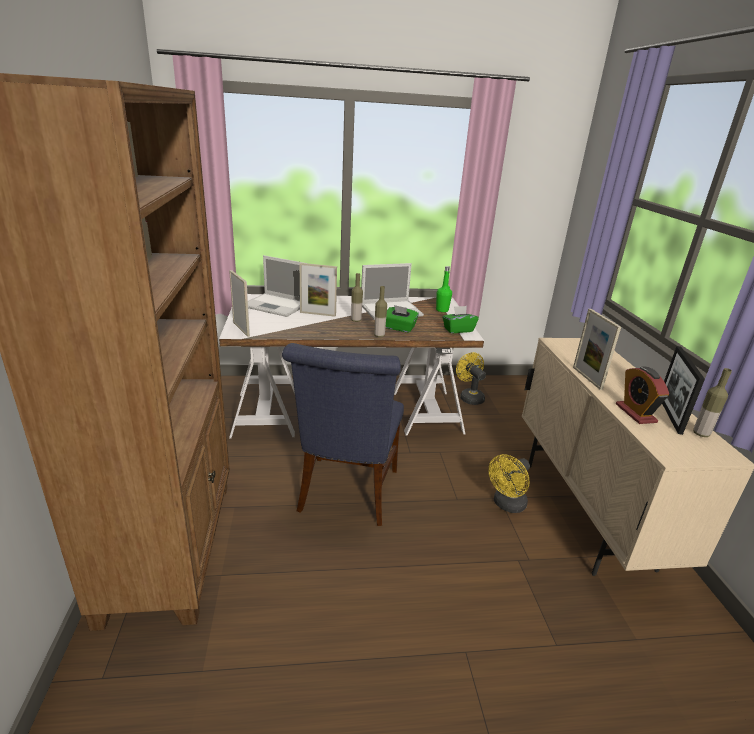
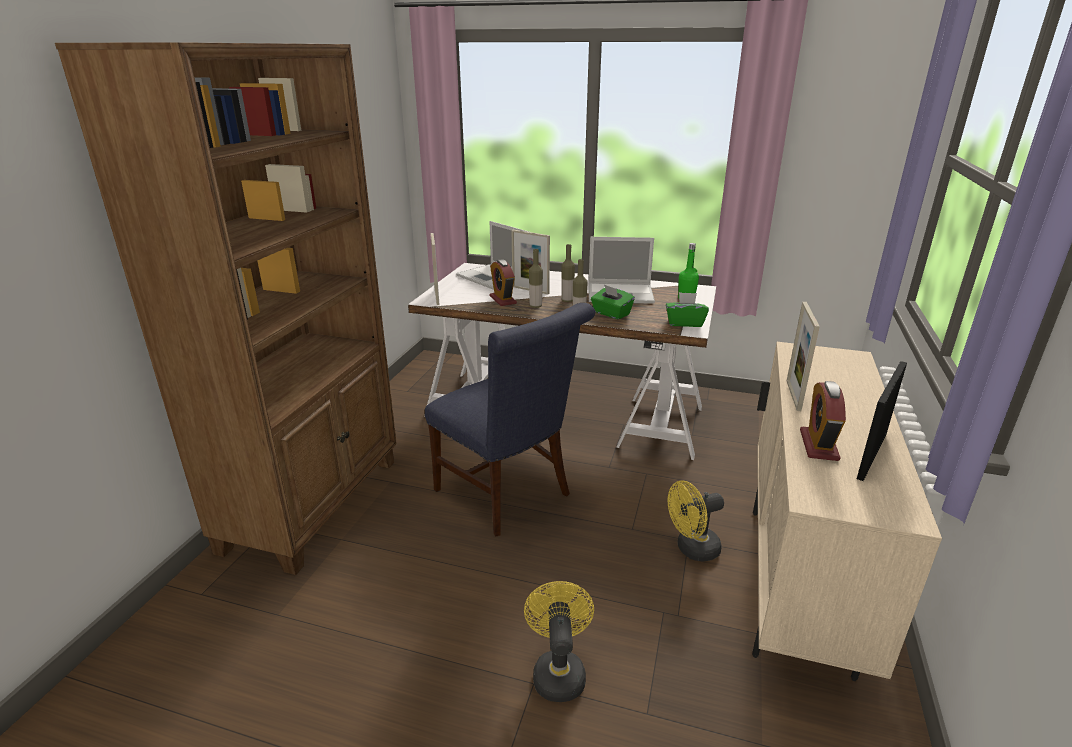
camera: 25 degrees right, 0 degrees up
blue chair [282,343,404,526] -> blue chair turned 75 degrees counterclockwise [425,303,595,537]
yellow fan [456,352,486,405] -> yellow fan moved to [524,581,594,702]
bottle [693,368,732,437] -> bottle moved to [529,249,543,308]
none -> alarm clock [489,259,517,306]

